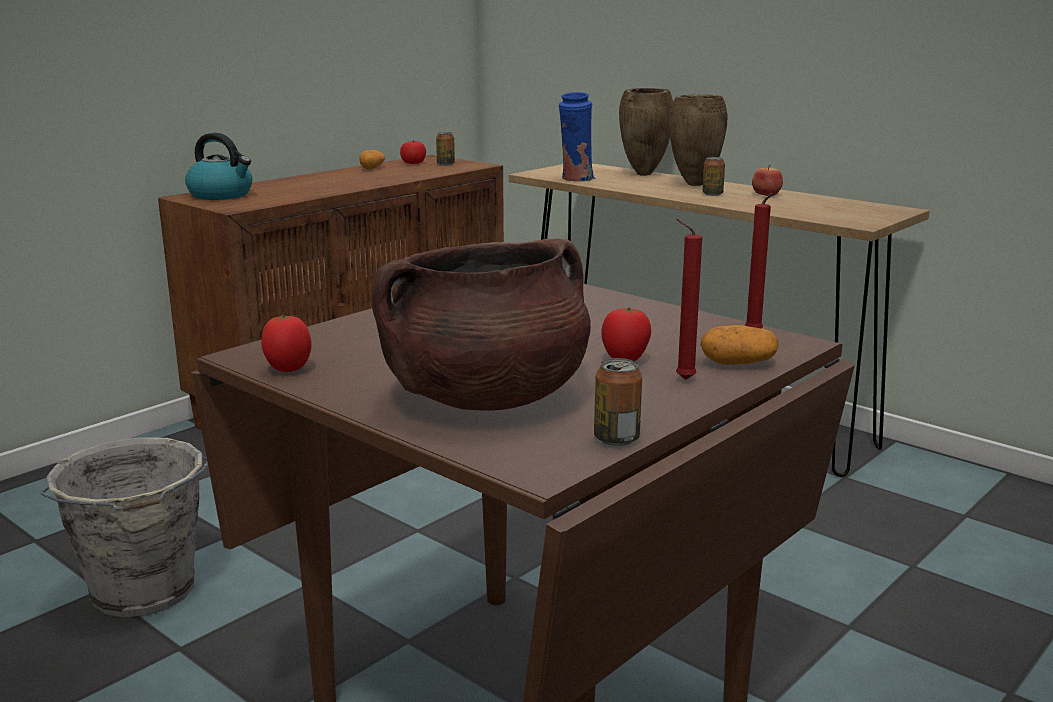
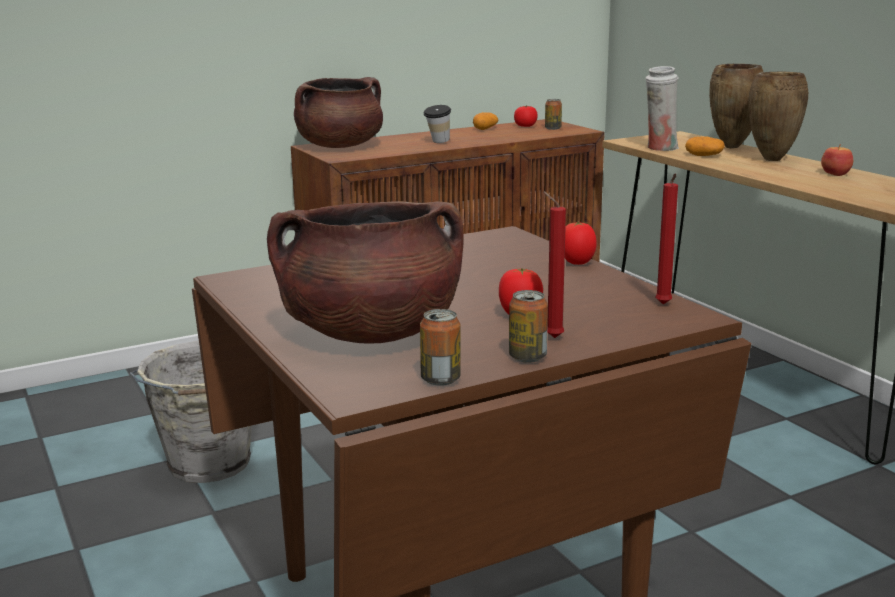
camera: 20 degrees right, 0 degrees up
kettle [185,133,252,200] -> brown cooking pot [294,77,383,148]
tomato [261,315,312,372] -> tomato moved to [565,222,597,265]
blue vase [559,92,595,182] -> white vase [646,66,679,151]
potato [700,325,778,365] -> potato moved to [685,136,725,156]
can [703,157,725,196] -> can moved to [509,290,548,363]
none -> cup [424,105,451,143]

